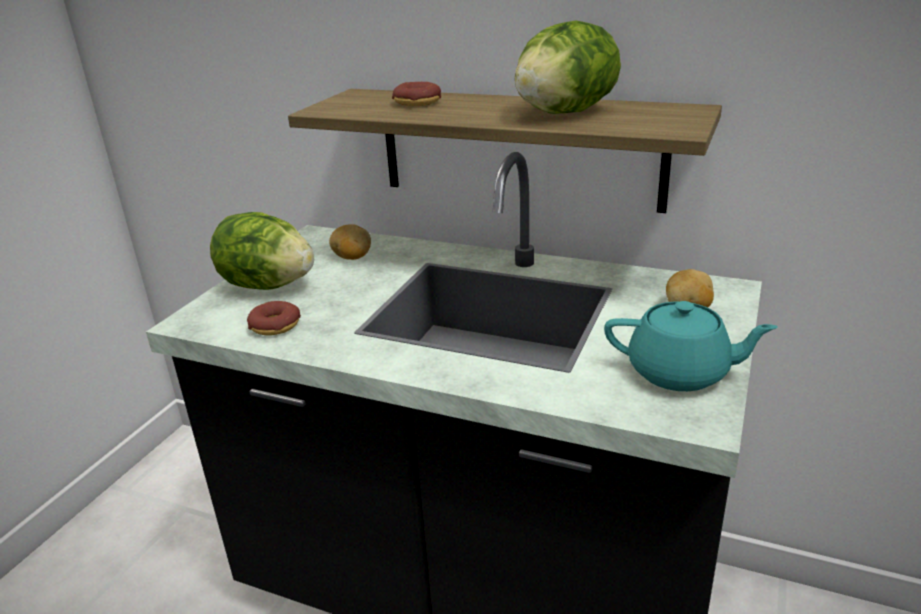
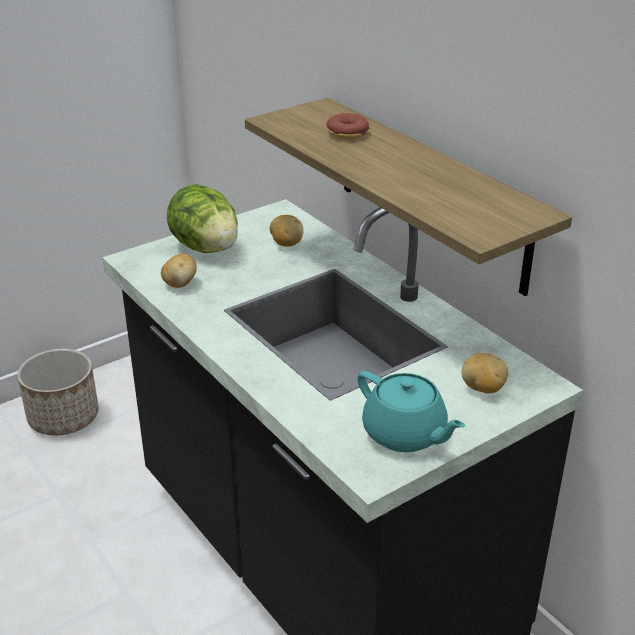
camera: 30 degrees right, 5 degrees up
donut [247,301,301,335] -> potato [161,254,197,288]
lettuce [515,21,621,114] -> none
none -> planter [17,349,99,436]

